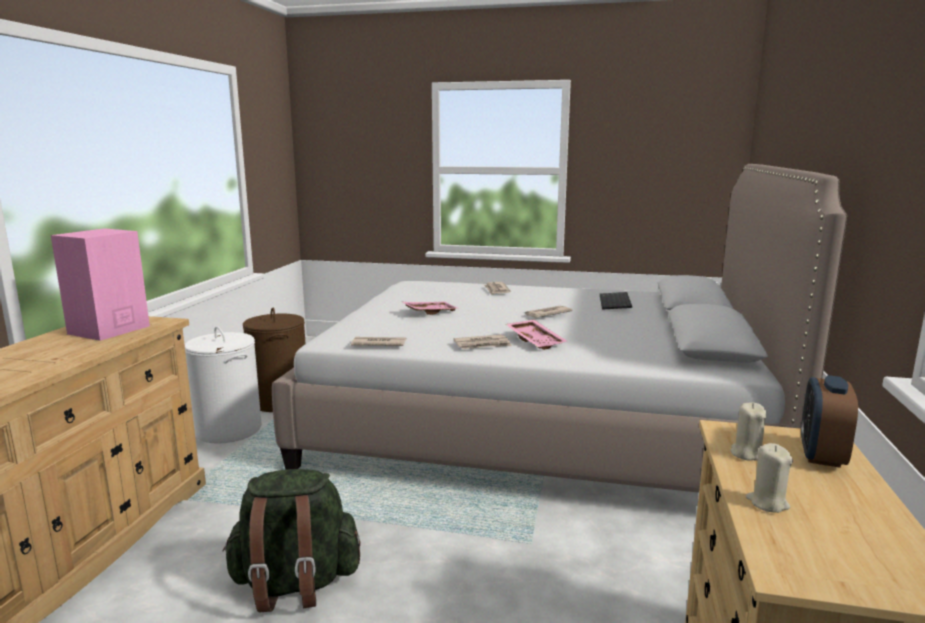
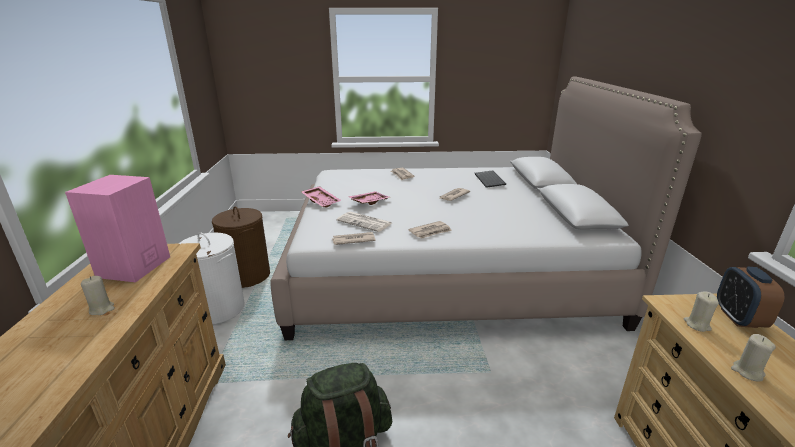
camera: 15 degrees left, 10 degrees up
pink tray [506,320,567,350] -> pink tray moved to [301,186,341,208]
none -> beige candle [81,276,115,315]
none -> newspaper [337,211,392,232]

